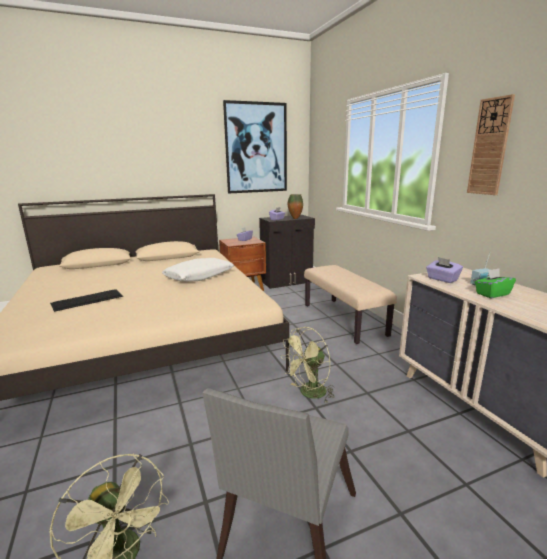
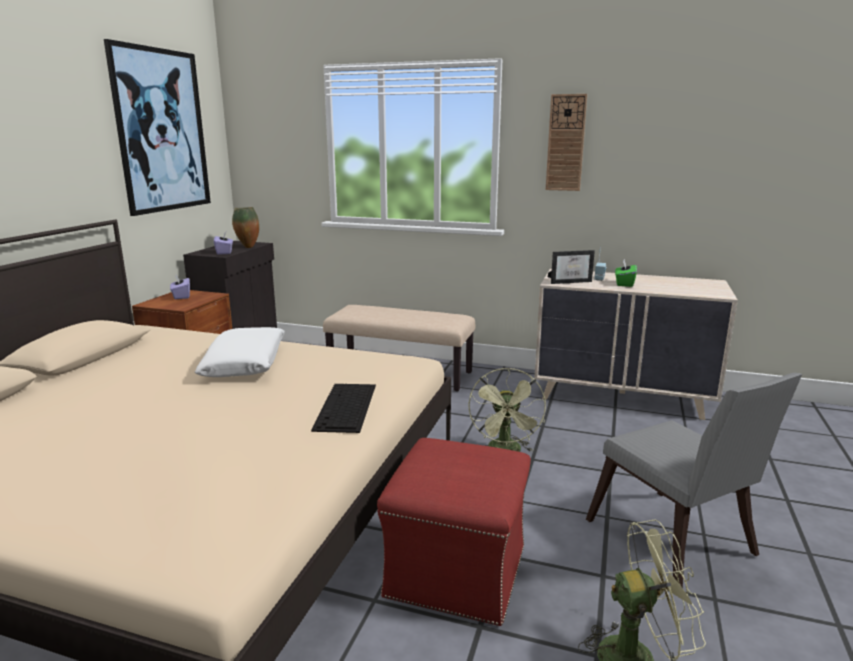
camera: 50 degrees left, 0 degrees up
keyboard [50,289,123,312] -> keyboard moved to [311,384,376,433]
purple tissue box [426,257,463,283] -> picture frame [548,250,595,284]
none -> red ottoman [377,438,531,626]

